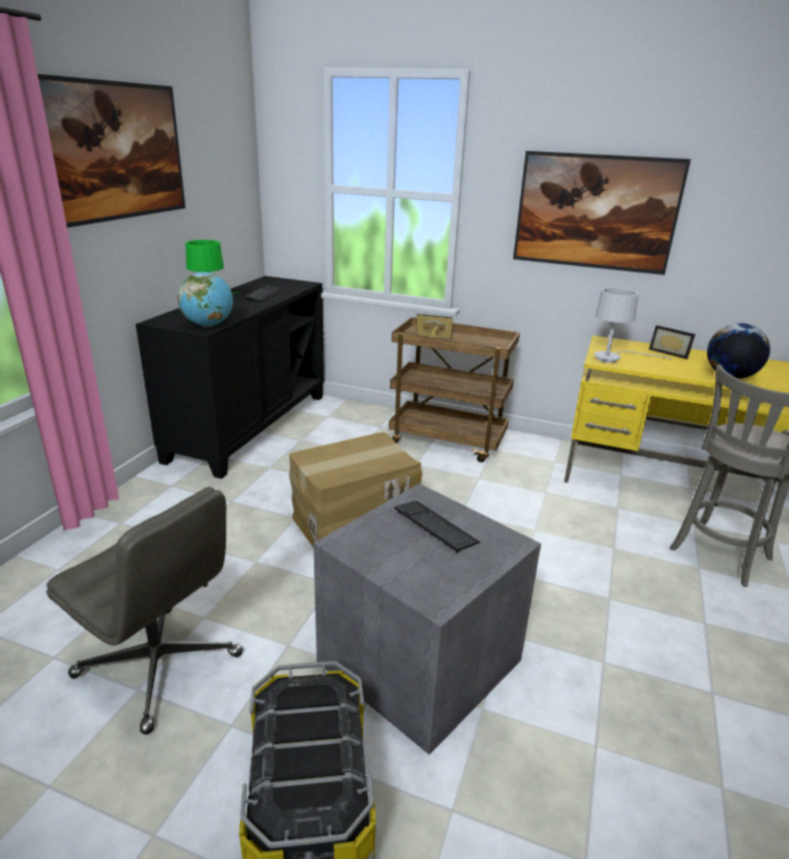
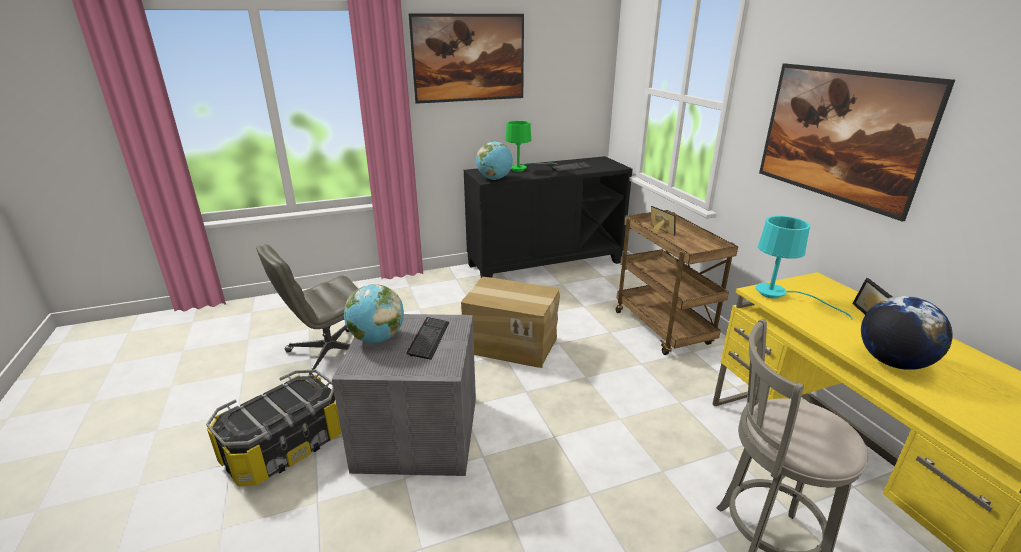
camera: 50 degrees right, 0 degrees up
grey office chair [46,487,243,734] -> grey office chair turned 60 degrees clockwise [256,244,358,376]
white table lamp [594,287,672,363] -> turquoise table lamp [756,216,853,320]
none -> globe [344,284,404,343]

